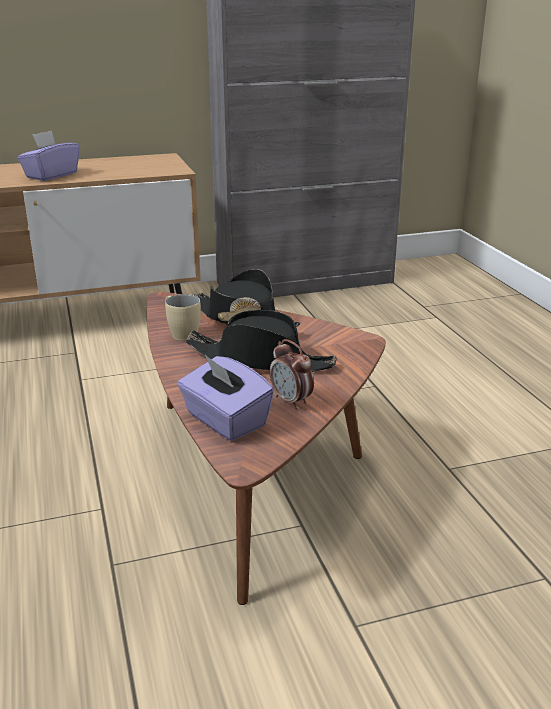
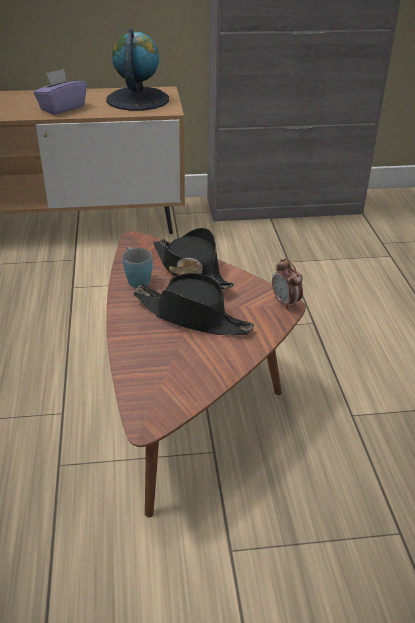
camera: 10 degrees right, 10 degrees up
beige mug [165,294,201,341] -> blue mug [123,247,153,288]
purple tissue box [177,355,274,441] -> none
alarm clock [270,339,314,409] -> alarm clock moved to [272,259,303,310]
none -> globe [106,28,169,111]

